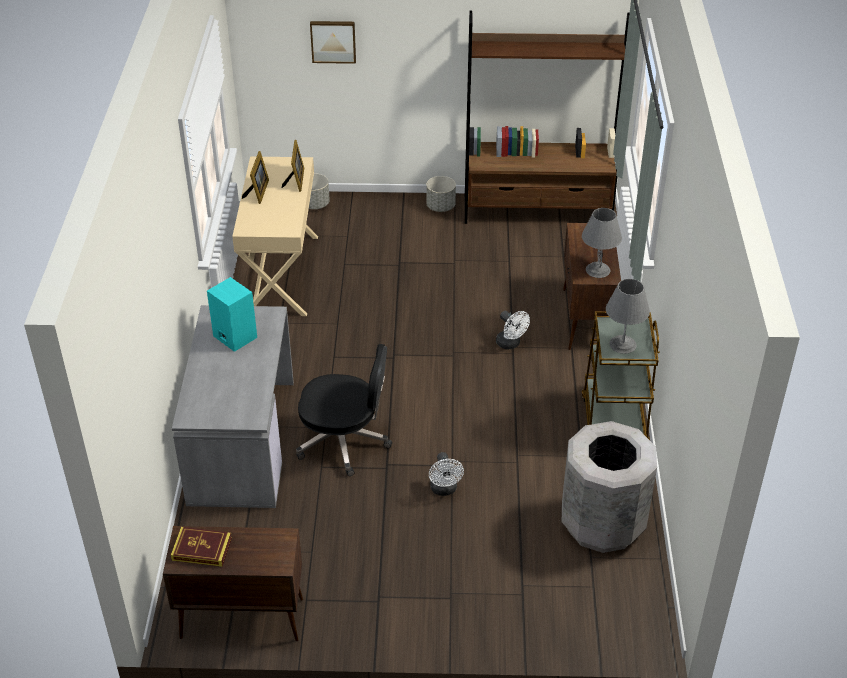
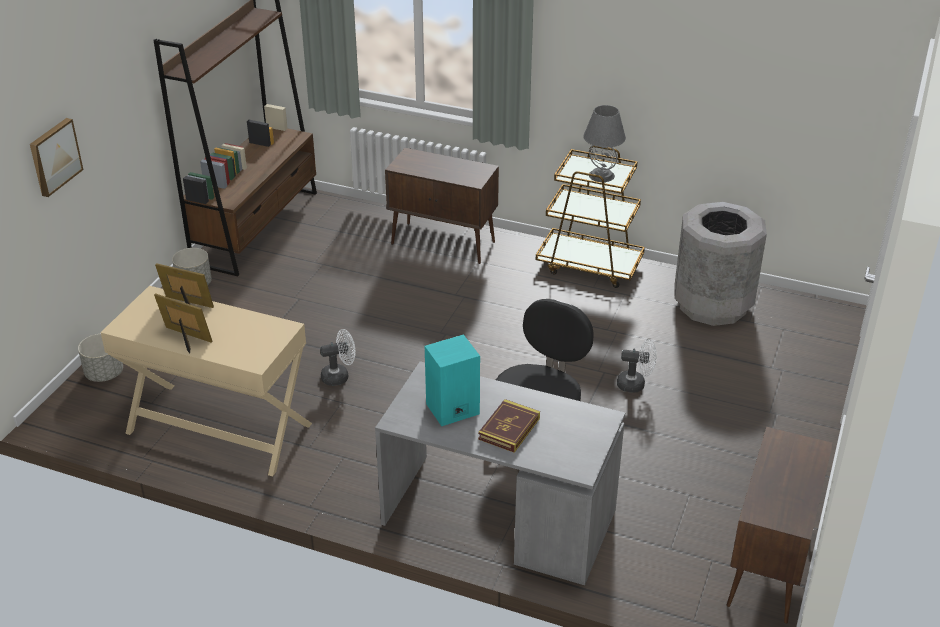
camera: 70 degrees left, 5 degrees down
book [171,527,232,567] -> book moved to [478,399,540,453]
white fan [496,311,530,349] -> white fan moved to [320,329,355,386]
grey table lamp [582,208,622,278] -> none

